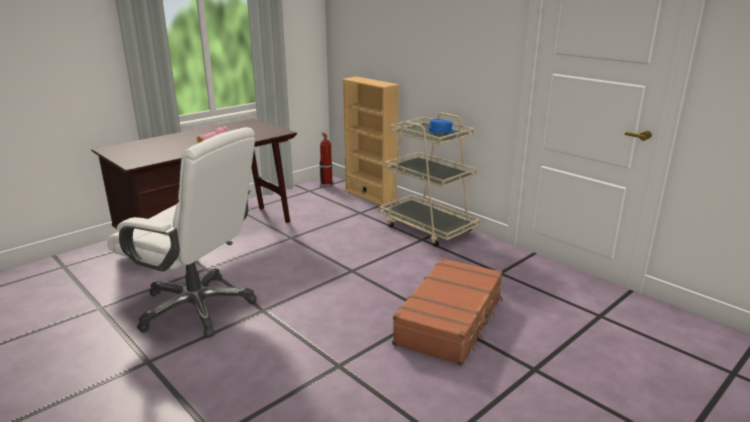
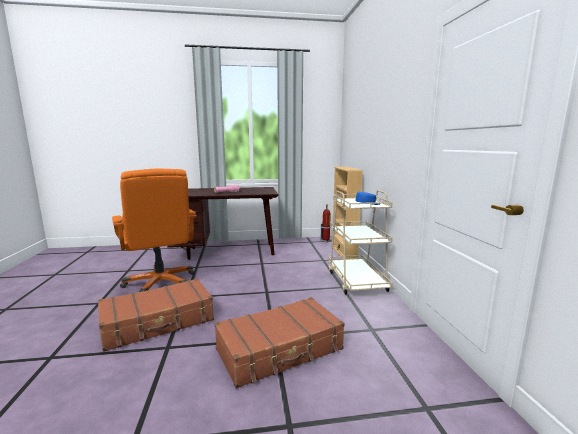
camera: 35 degrees right, 10 degrees down
white office chair [107,127,257,338] -> orange office chair [112,169,197,292]
none -> brown suitcase [98,278,214,352]

